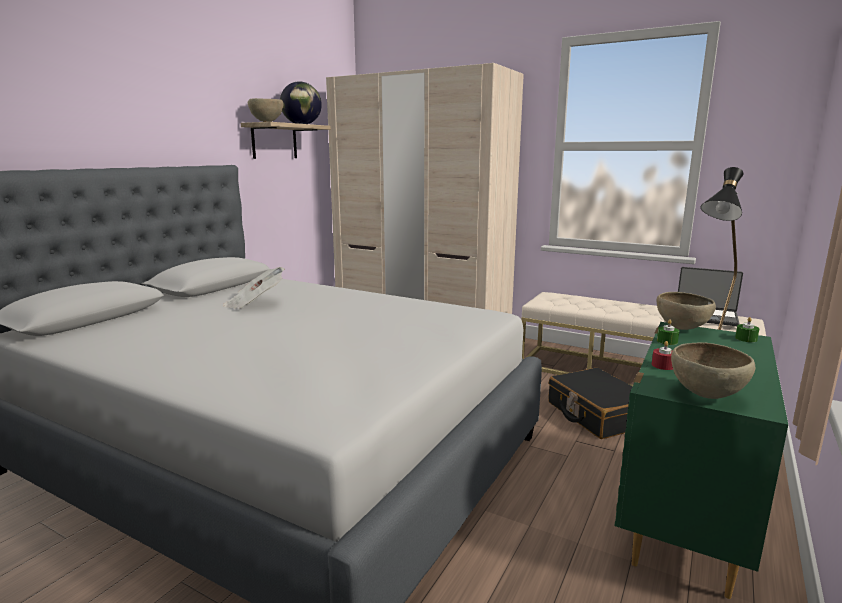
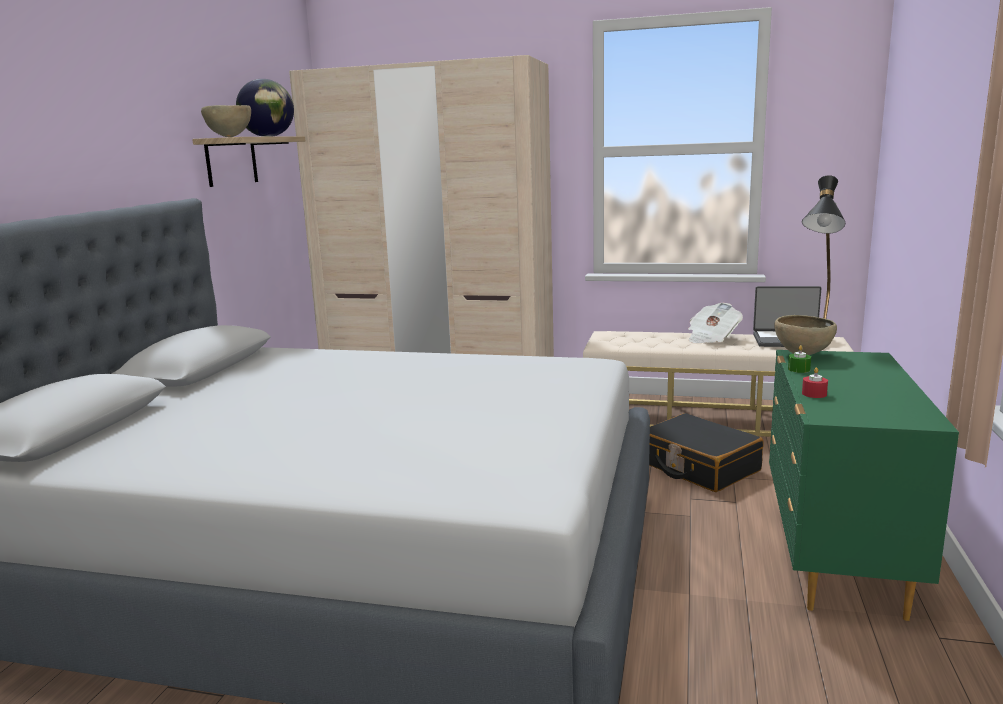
camera: 15 degrees left, 0 degrees up
newspaper [223,267,285,309] -> newspaper moved to [688,303,743,343]
brown bowl [671,342,755,399] -> none
green candle [735,317,759,342] -> none

